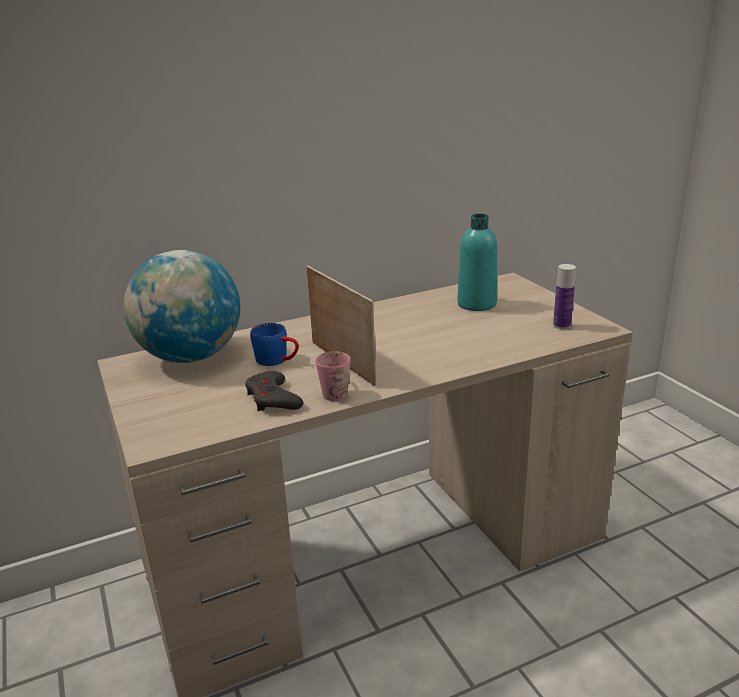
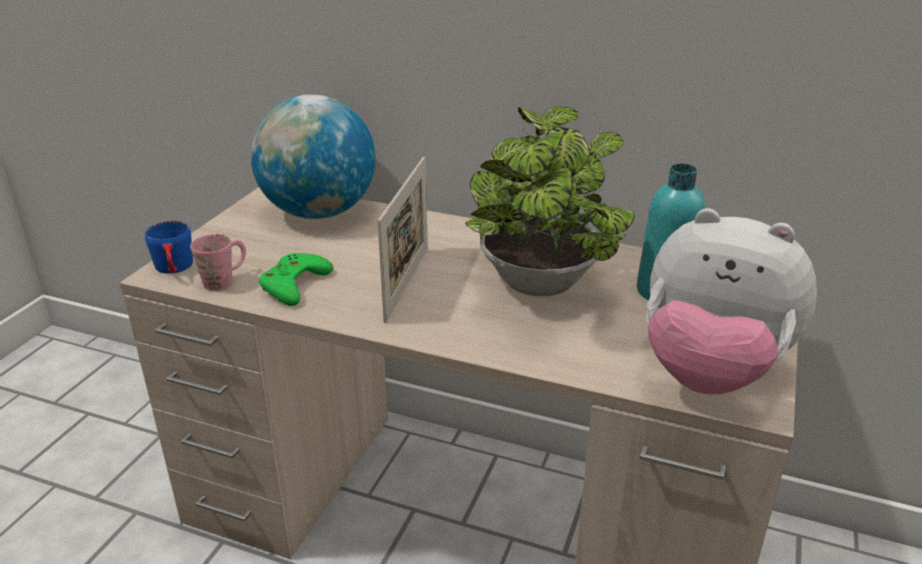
camera: 45 degrees right, 5 degrees up
grey game controller [245,371,303,411] -> green game controller [259,253,333,306]
blue mug [250,323,299,366] -> blue mug moved to [145,221,193,274]
pink mug [316,351,350,401] -> pink mug moved to [190,234,246,291]
bottle [553,264,576,329] -> plush toy [646,208,817,395]
none -> potted plant [465,107,635,296]

